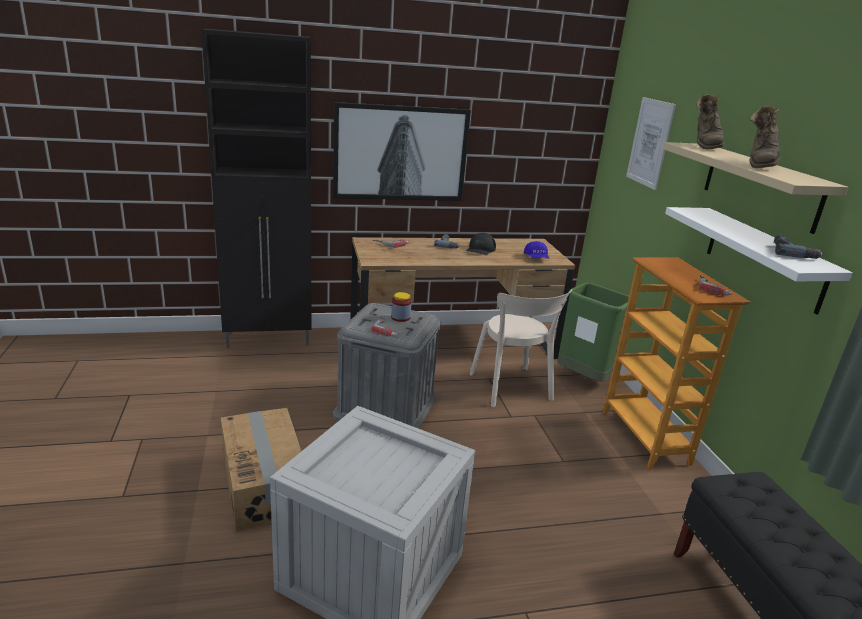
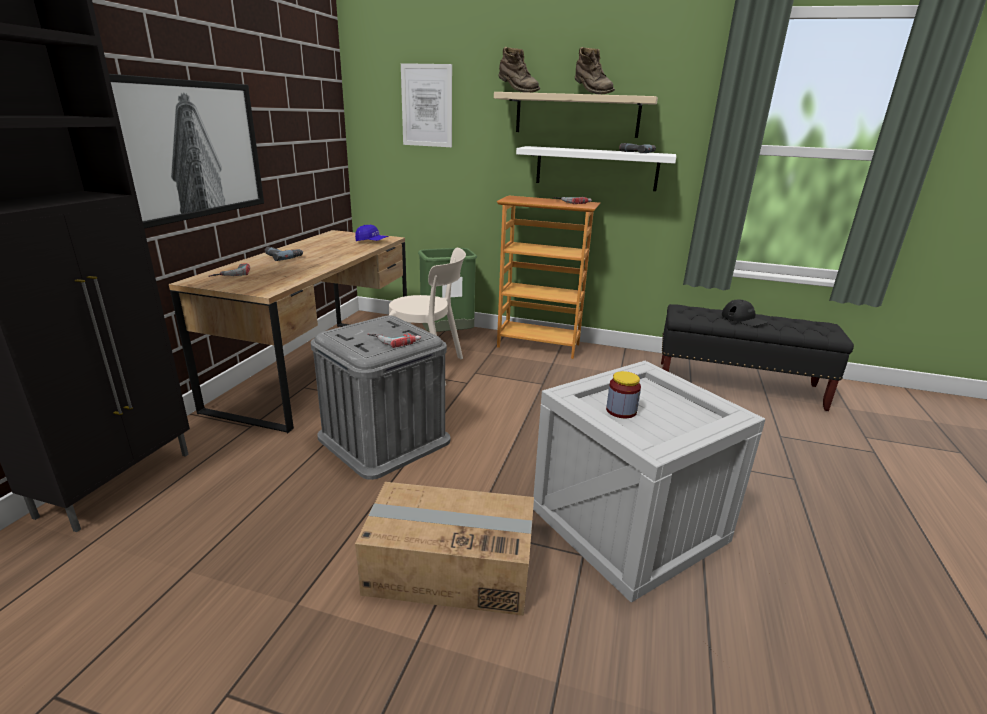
camera: 60 degrees left, 0 degrees up
jar [391,292,412,322] -> jar moved to [606,371,641,418]
black cap [466,233,496,255] -> black cap moved to [722,300,768,326]

